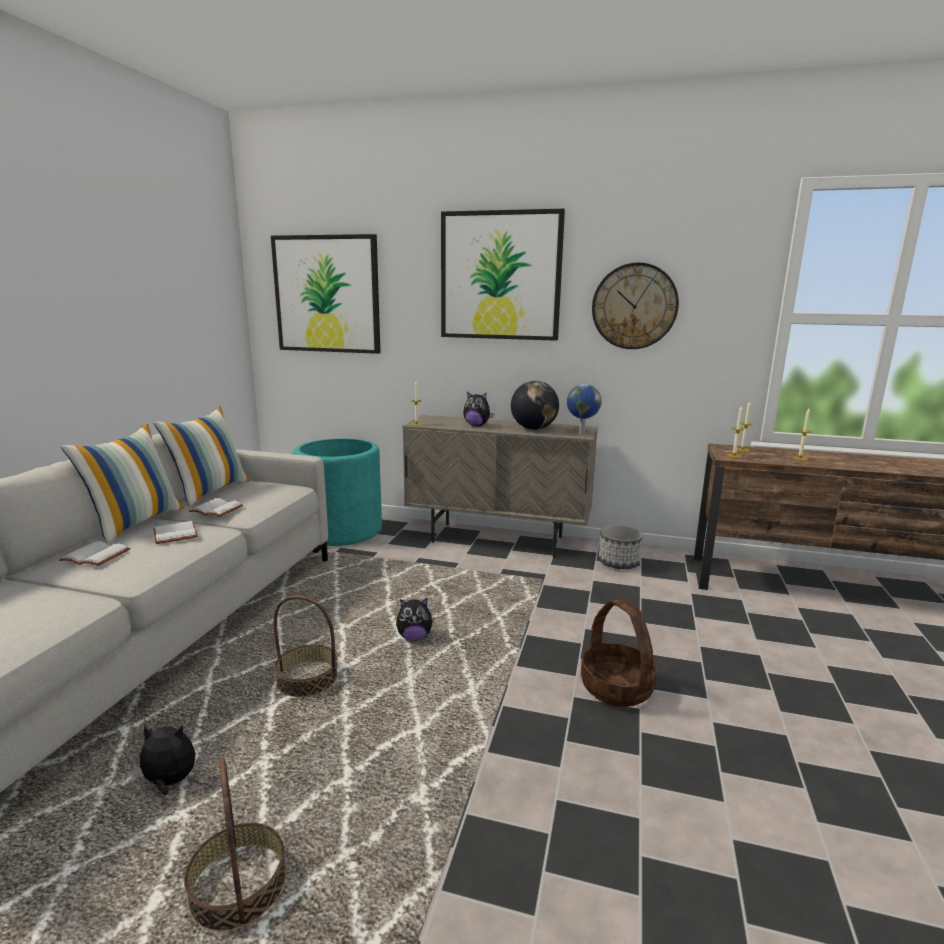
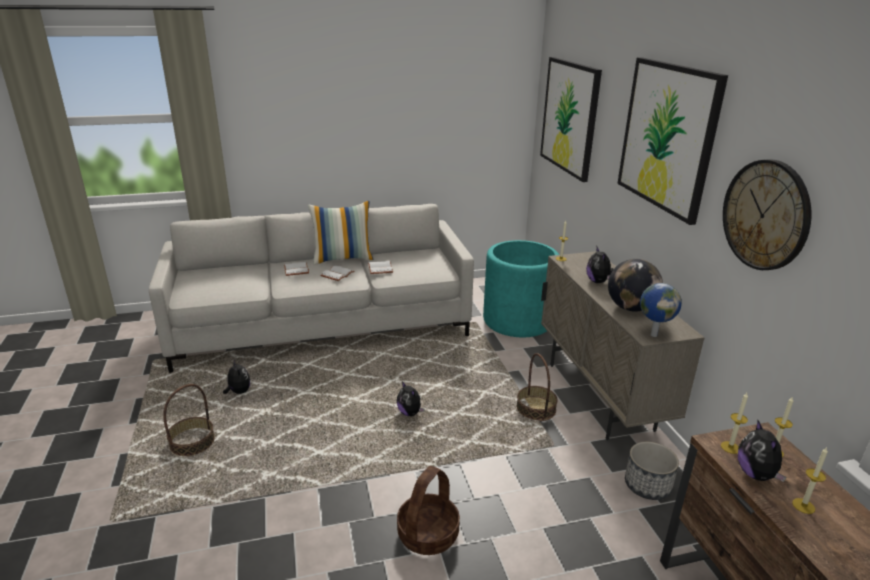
camera: 60 degrees right, 10 degrees up
pillow [154,406,250,506] -> none
basket [273,596,338,697] -> basket moved to [517,353,558,421]
none -> plush toy [738,420,786,482]

